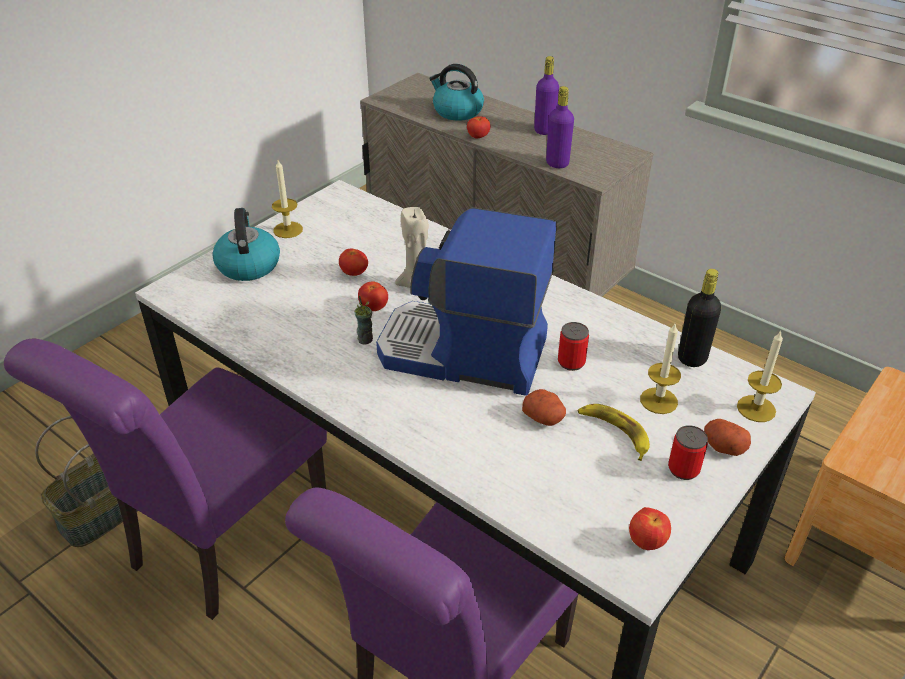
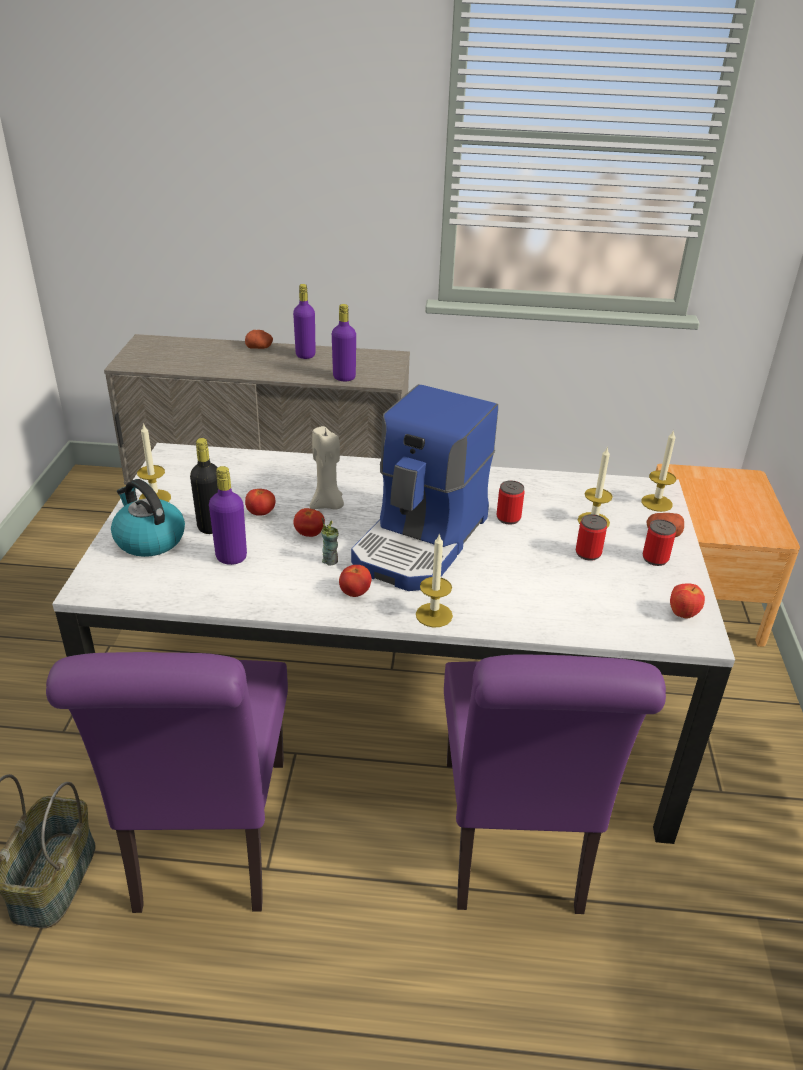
camera: 35 degrees left, 5 degrees down
coffee machine [376,207,557,396] -> coffee machine turned 45 degrees counterclockwise [351,384,498,591]
kettle [429,64,484,121] -> none
tomato [467,116,490,138] -> tomato moved to [339,565,371,597]
potato [522,389,566,426] -> potato moved to [245,330,273,349]
banana [577,404,650,461] -> can [576,514,607,561]
black bottle [678,269,721,367] -> black bottle moved to [190,438,218,534]
none -> purple bottle [209,466,247,565]
none -> candle [416,533,453,628]

